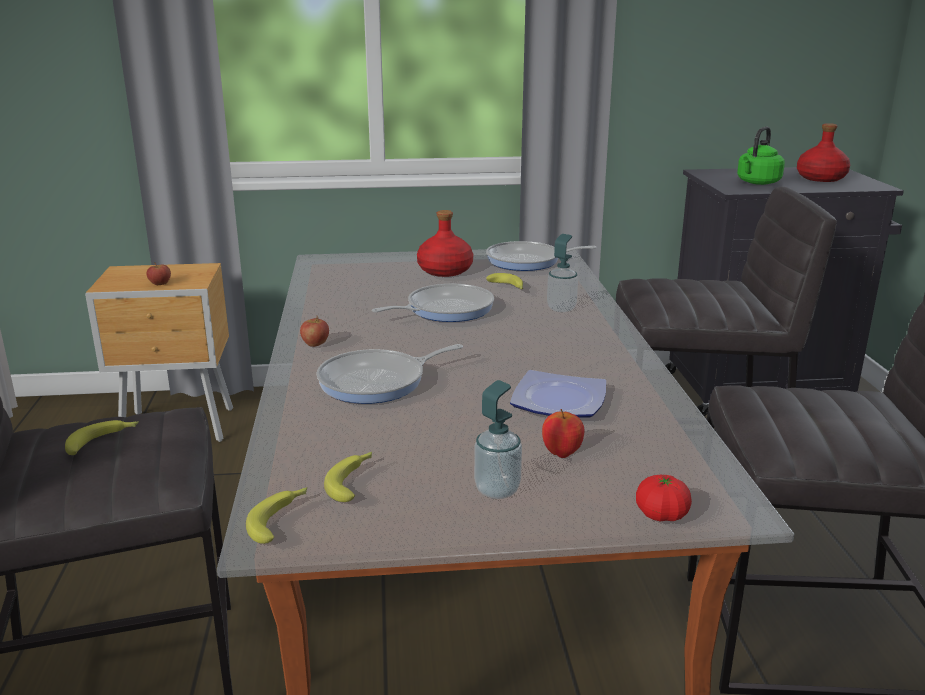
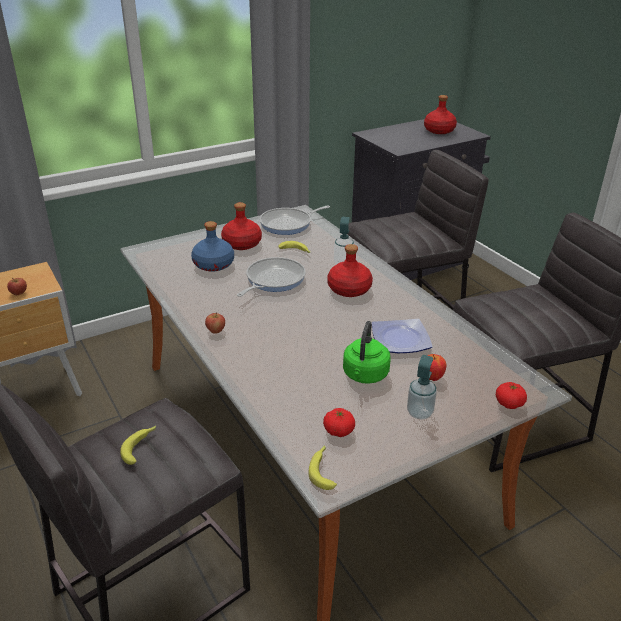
camera: 25 degrees left, 10 degrees up
frying pan [317,344,463,404] -> none
banana [324,452,372,502] -> tomato [323,408,355,437]
green kettle [737,127,785,185] -> green kettle moved to [343,321,390,384]
none -> blue bottle [191,221,234,272]
none -> red bottle [327,244,373,297]

